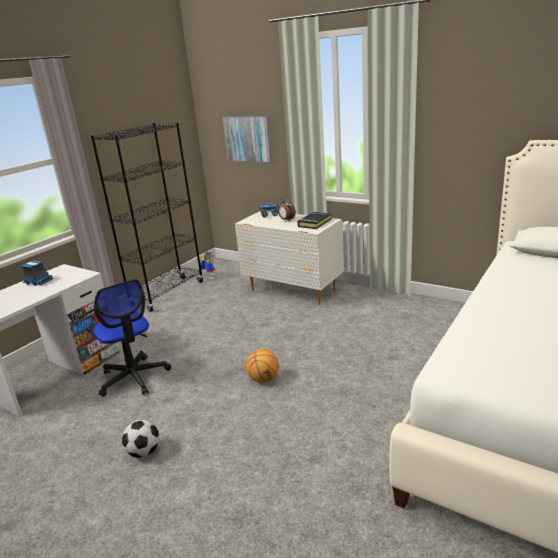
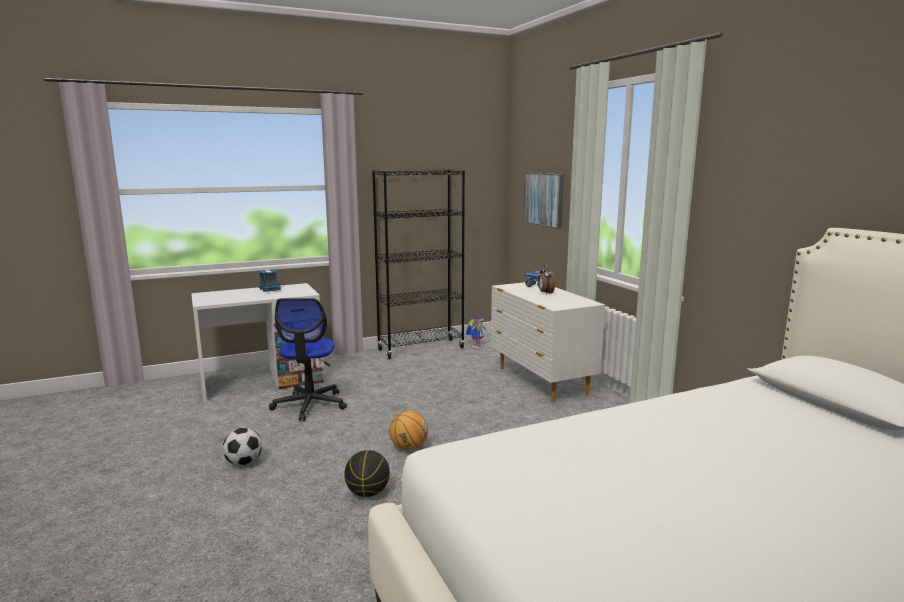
camera: 30 degrees right, 10 degrees down
black book [297,212,332,229] -> none
none -> basketball [344,450,390,497]

